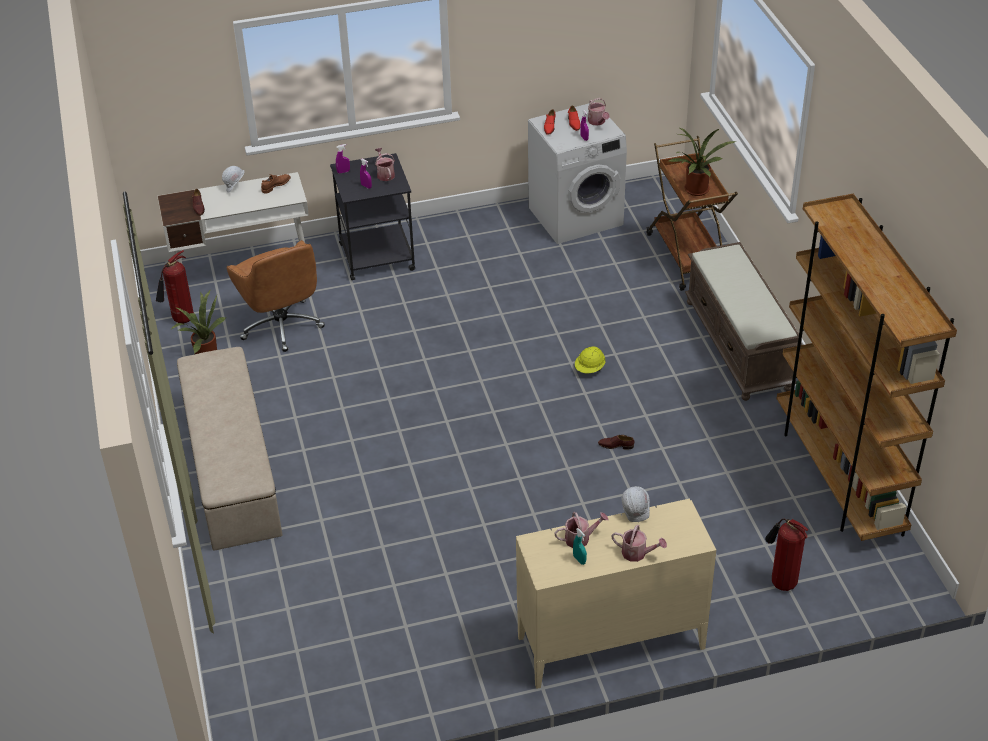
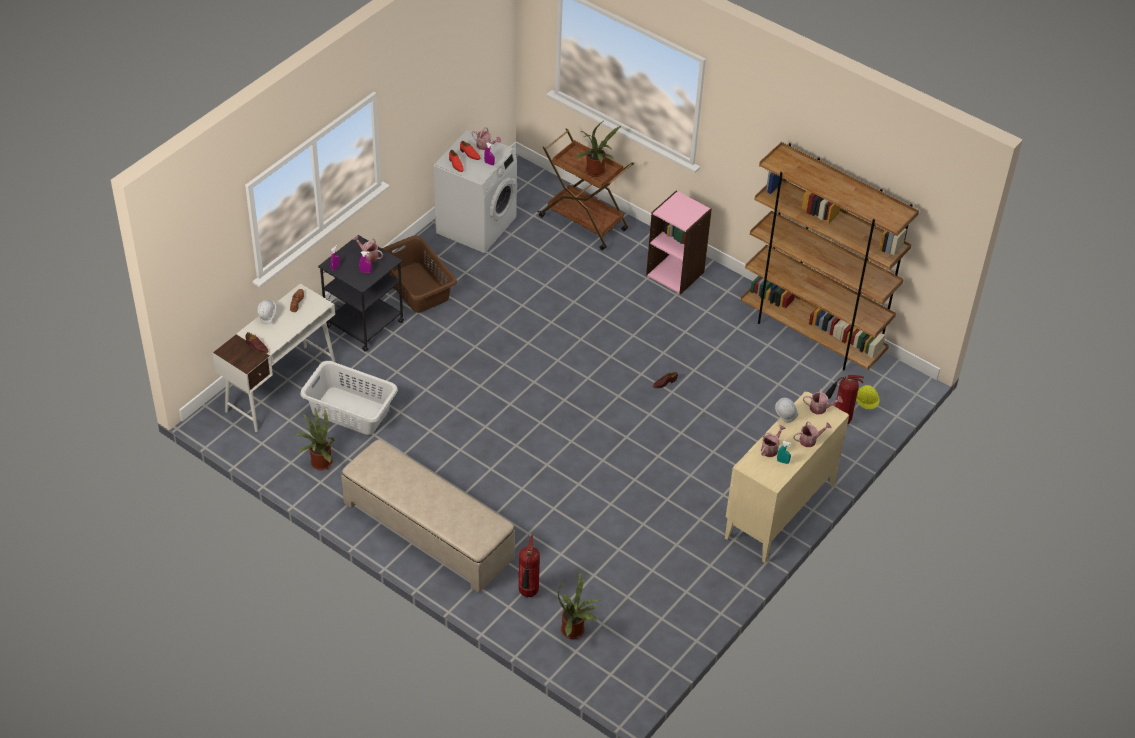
camera: 40 degrees left, 5 degrees up
fire extinguisher [156,250,194,323] -> fire extinguisher moved to [519,535,540,597]
brown office chair [227,240,325,352] -> grey laundry basket [300,361,398,435]
yellow hard hat [575,346,606,374] -> yellow hard hat moved to [856,385,879,410]
brown bench [685,242,803,401] -> pink bookcase [646,190,712,295]
none -> brown laundry basket [382,235,457,313]
none -> potted plant [558,570,601,639]
none -> watering can [803,389,843,415]

